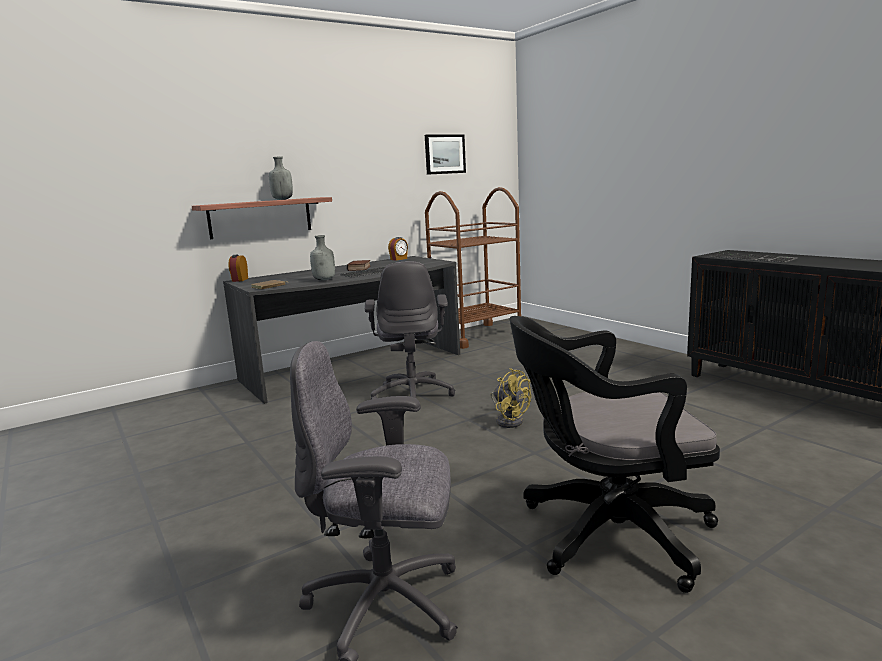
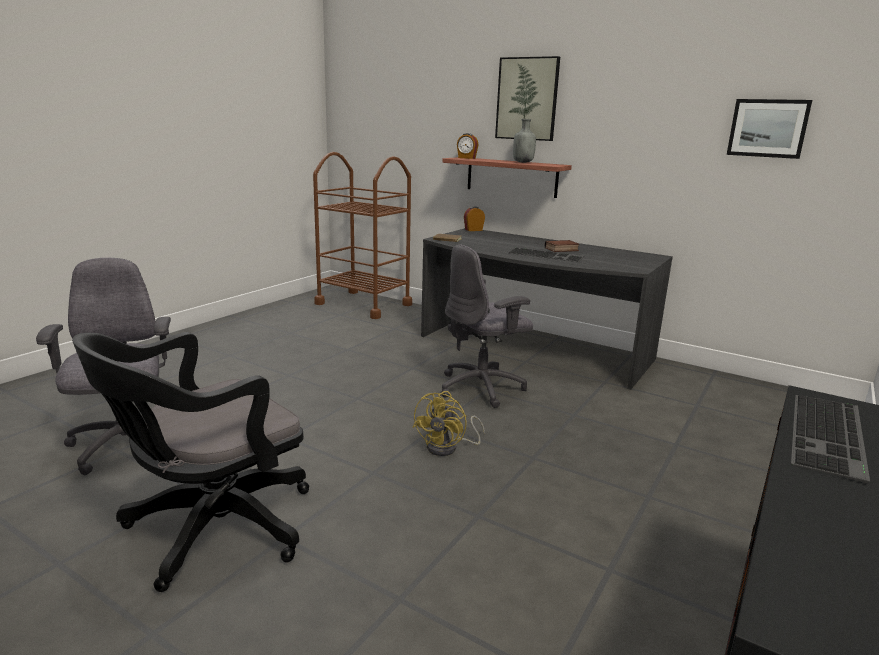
camera: 65 degrees right, 5 degrees up
grey bottle [310,235,335,280] -> none
alarm clock [388,237,408,261] -> alarm clock moved to [457,133,478,159]
brown cart [425,187,521,349] -> brown cart moved to [313,152,412,319]
black office chair [509,316,720,593] -> black office chair turned 105 degrees counterclockwise [72,332,309,592]
none -> picture [495,56,560,141]

